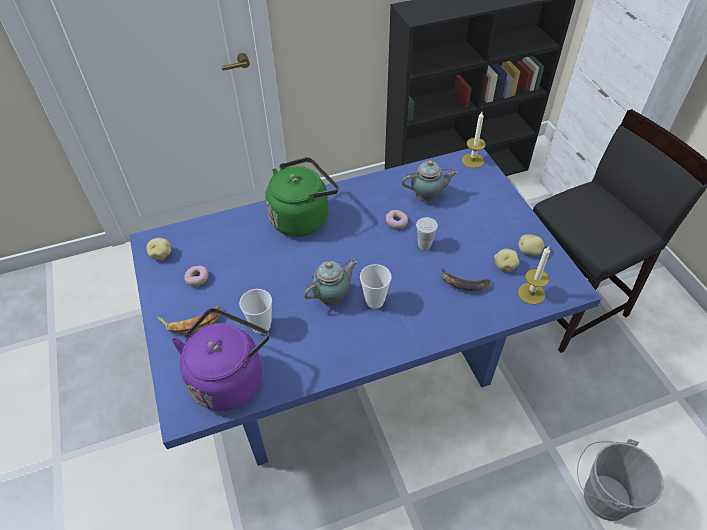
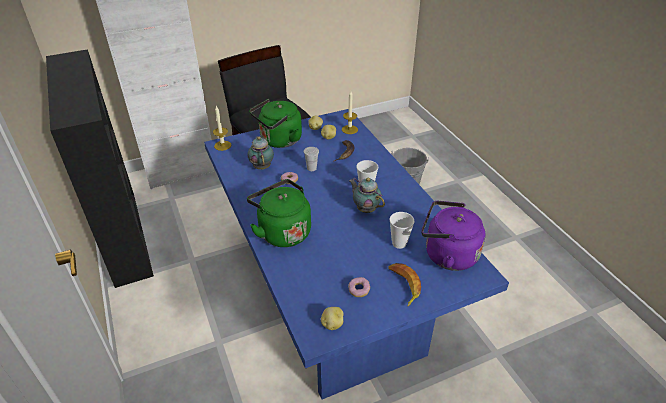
camera: 95 degrees left, 10 degrees down
none -> green kettle [249,99,302,148]

